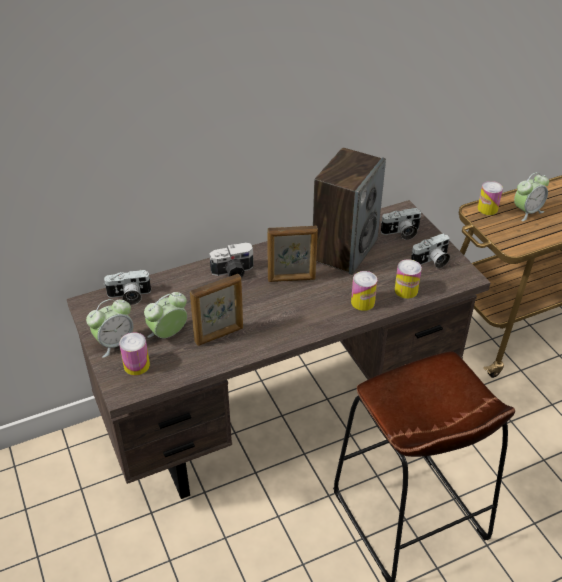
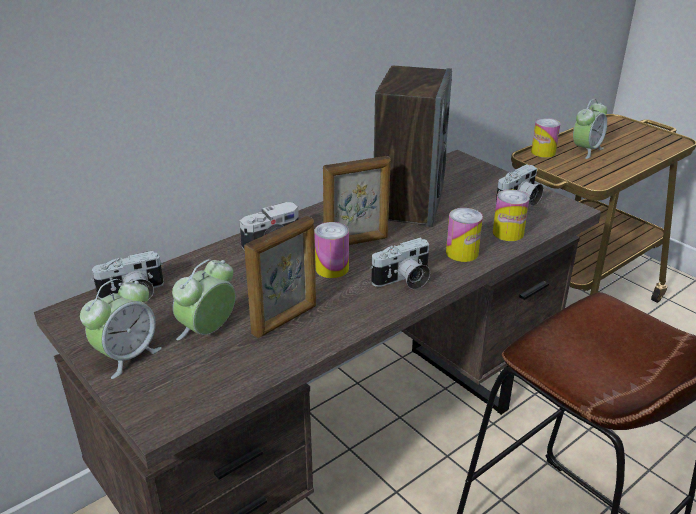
camera: 15 degrees left, 10 degrees down
can [119,333,150,376] -> can moved to [315,222,349,278]
camera [381,208,421,240] -> camera moved to [370,238,430,289]

